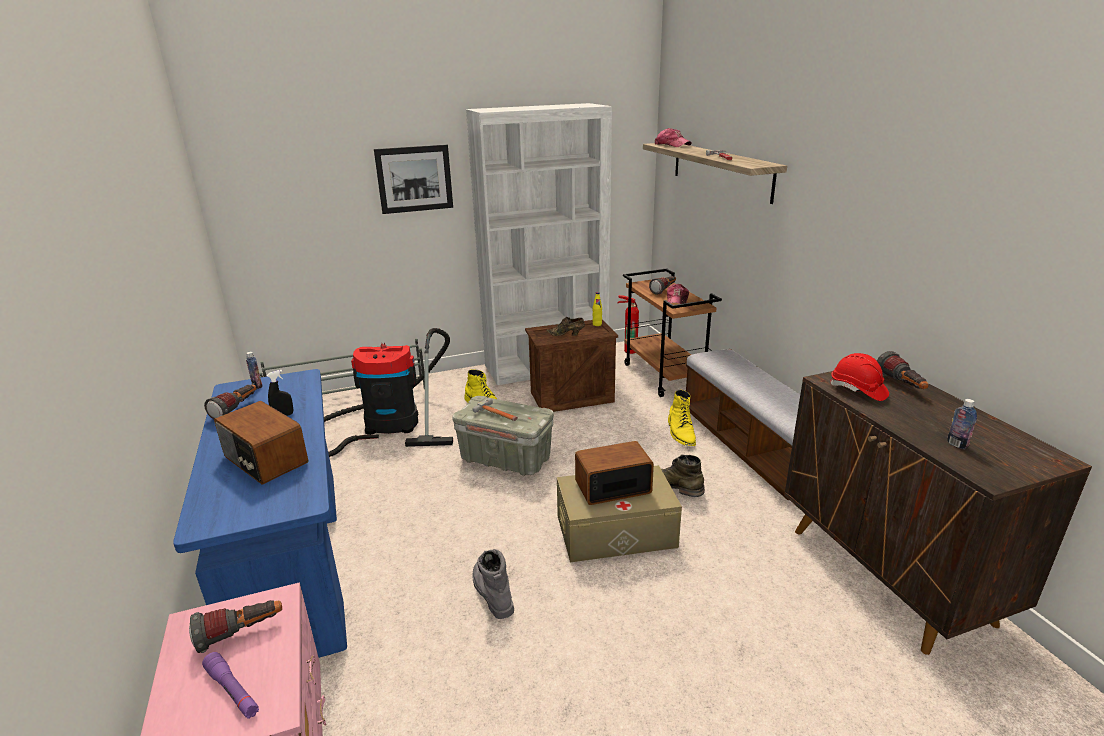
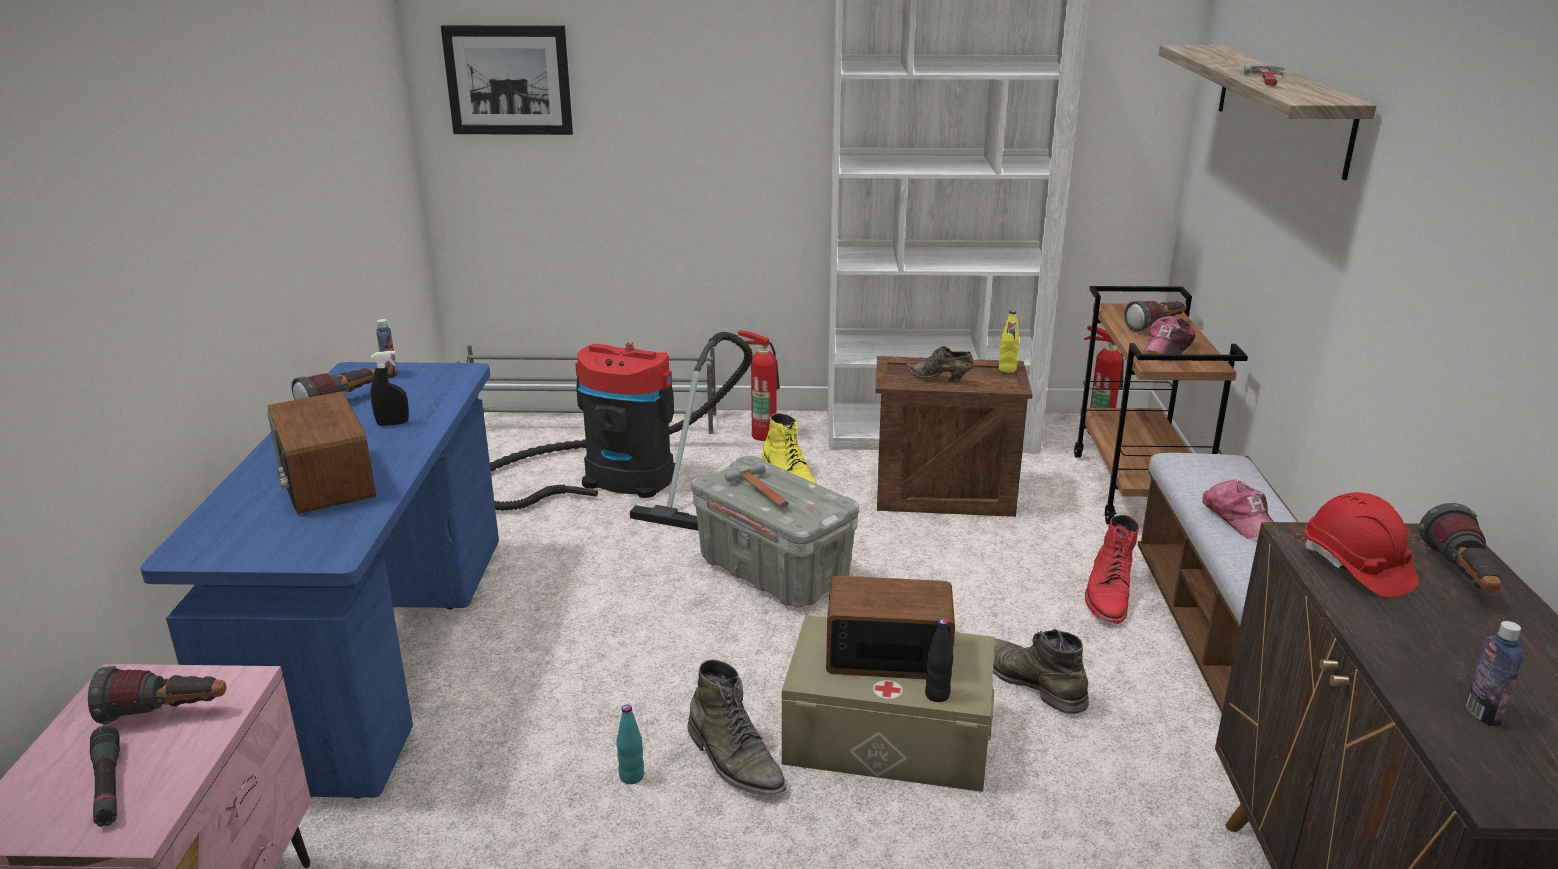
camera: 20 degrees right, 0 degrees up
purple flashlight [202,652,259,719] -> black flashlight [90,726,120,827]
picture [374,145,453,214] -> picture moved to [441,25,573,135]
grey boot [472,549,514,619] -> turquoise bottle [616,705,644,784]
cap [655,128,692,147] -> cap moved to [1203,480,1274,539]
yellow boot [668,390,696,446] -> red boot [1085,515,1139,624]
none -> green boot [688,659,786,796]
none -> fire extinguisher [738,330,780,441]
none -> black bottle [925,618,953,702]

